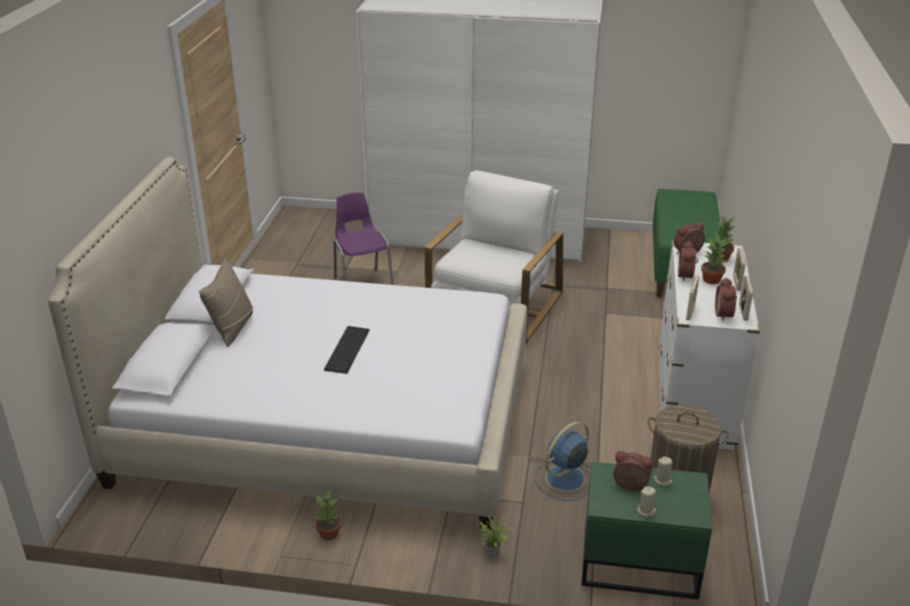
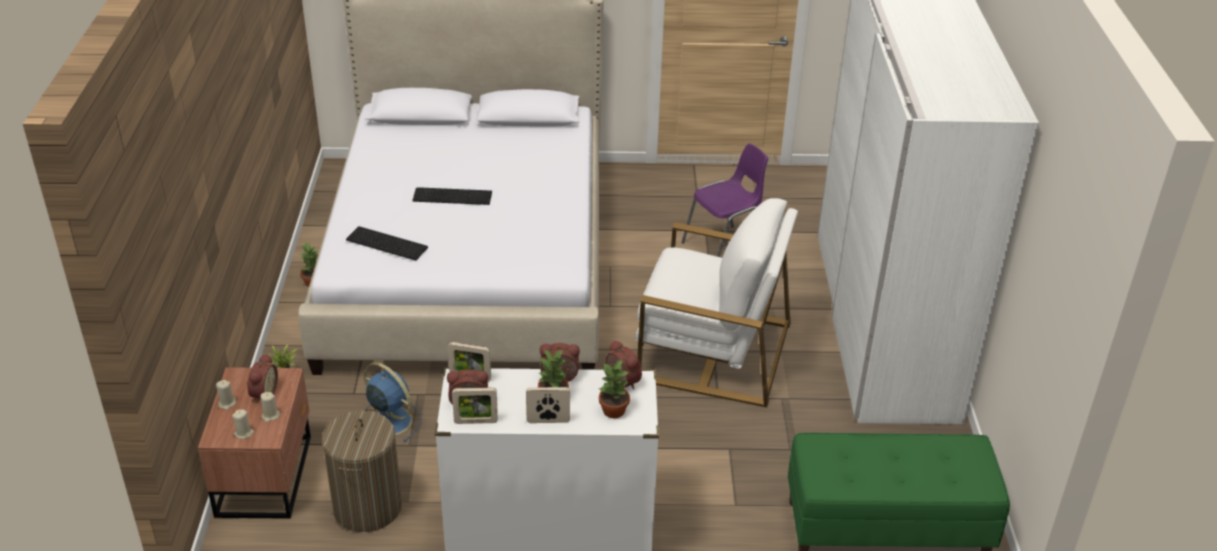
camera: 80 degrees right, 5 degrees up
beige pillow [199,259,253,347] -> none
green nightstand [582,462,712,599] -> brown nightstand [198,367,311,519]
none -> beige candle [232,409,254,439]
none -> keyboard [346,226,428,261]

